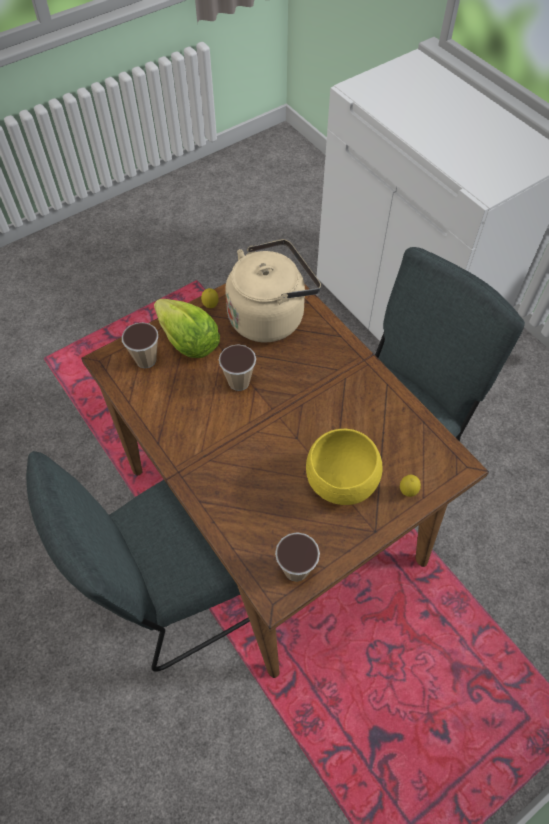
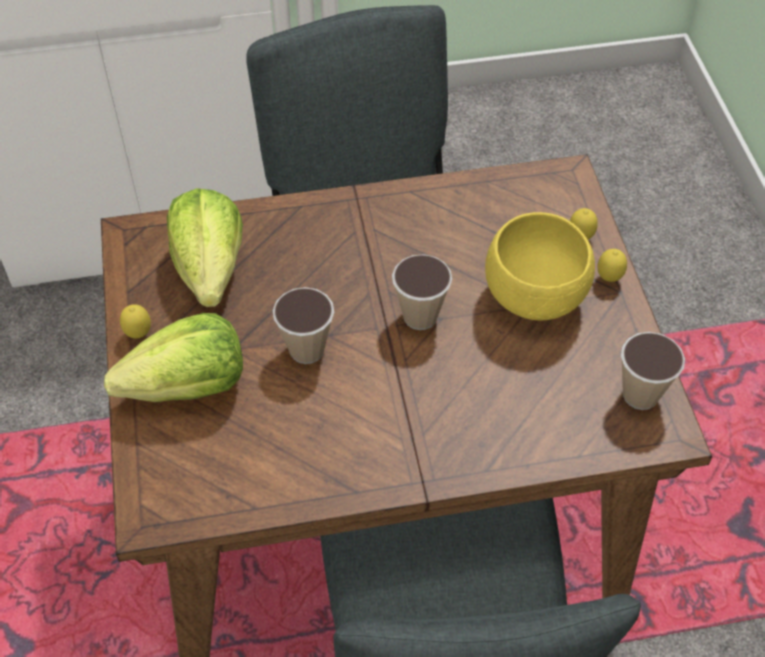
camera: 65 degrees left, 5 degrees down
cup [122,322,158,368] -> cup moved to [392,254,452,330]
beige kettle [225,239,321,342] -> lettuce [167,188,243,307]
none -> lemon [598,249,627,282]

